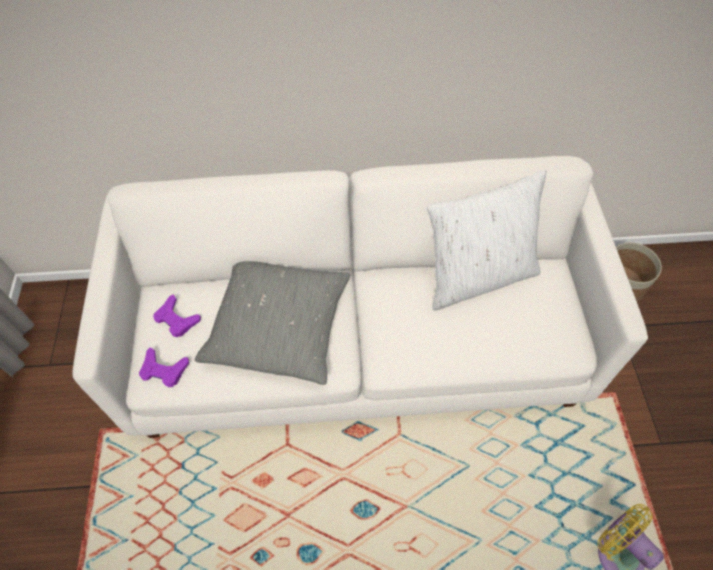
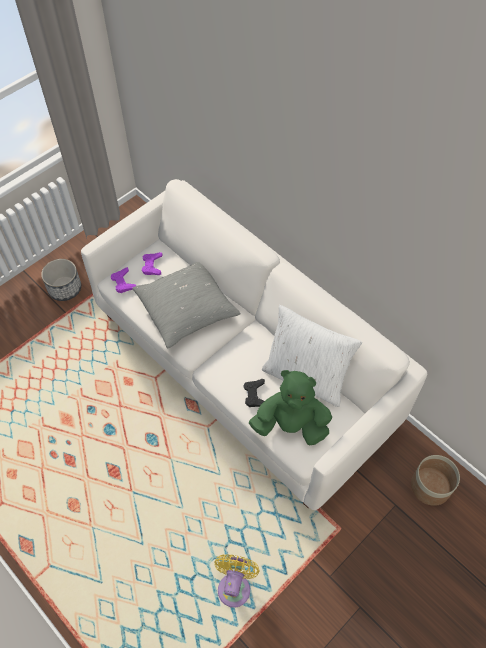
camera: 50 degrees right, 0 degrees up
none -> planter [41,259,81,301]
none -> black game controller [244,379,265,407]
none -> green plush toy [249,370,332,445]

